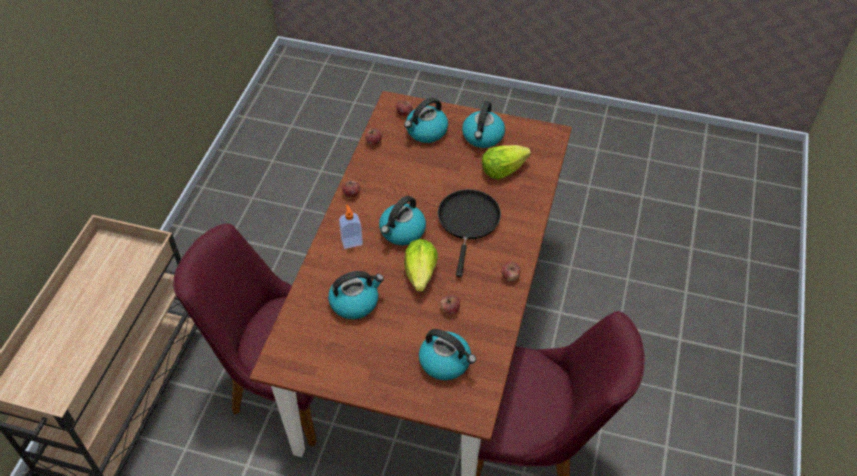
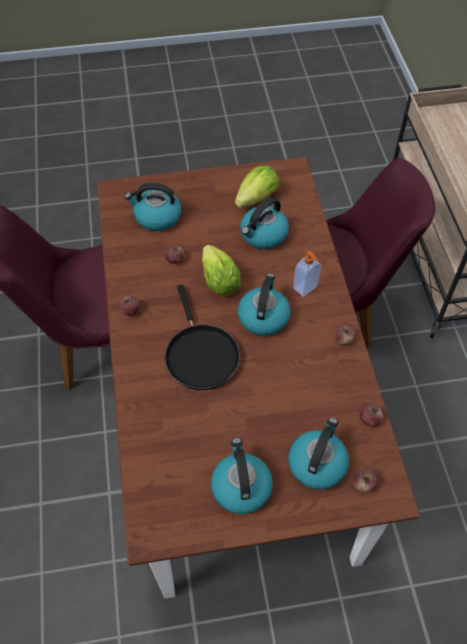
camera: 155 degrees right, 5 degrees up
lettuce [482,145,531,179] -> lettuce moved to [235,165,279,208]

